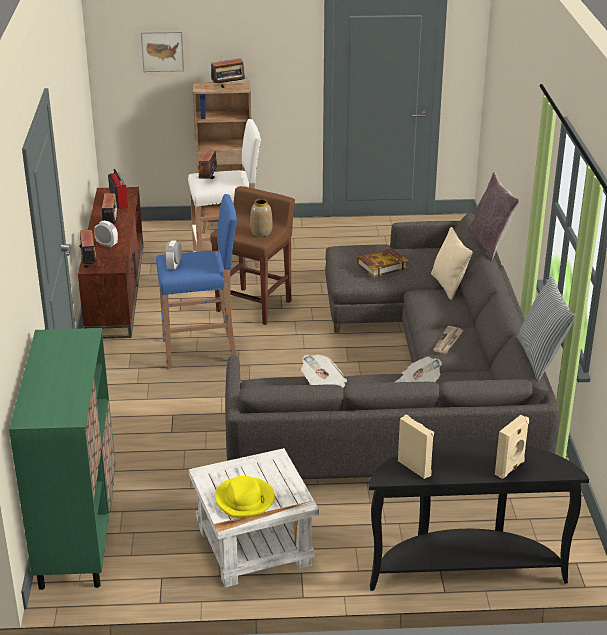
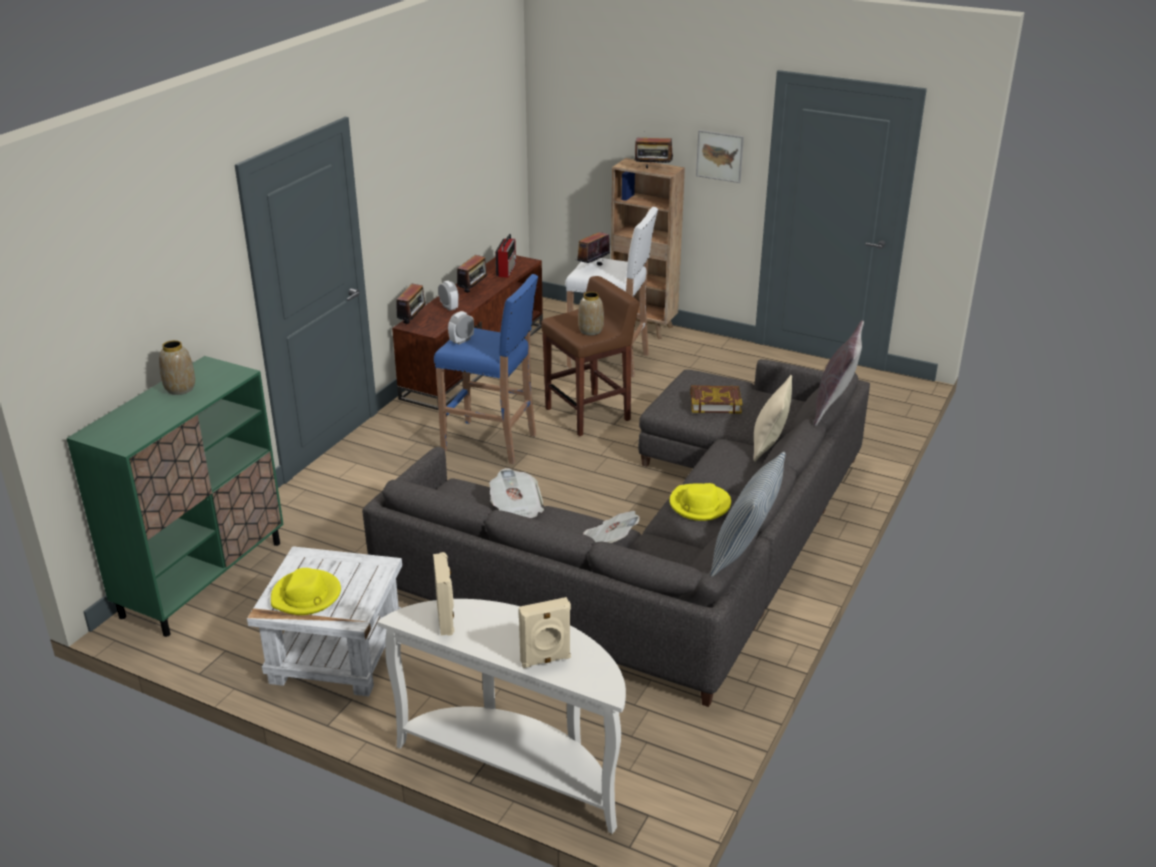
camera: 30 degrees right, 0 degrees up
picture [141,31,184,72] -> picture moved to [696,130,744,183]
black console table [369,440,589,591] -> white console table [377,599,626,834]
newspaper [433,326,463,354] -> yellow hat [669,483,731,521]
none -> vase [159,340,195,395]

